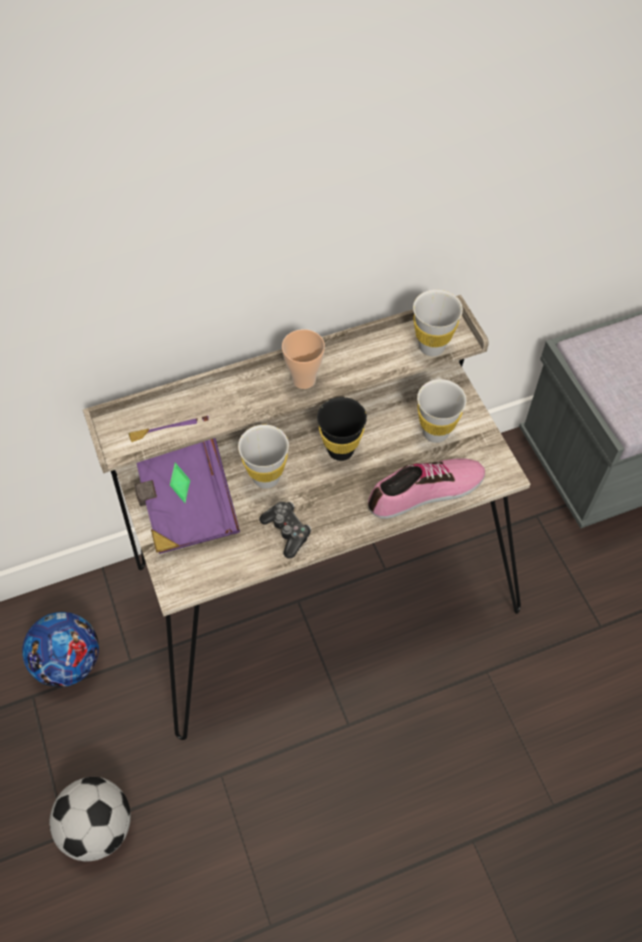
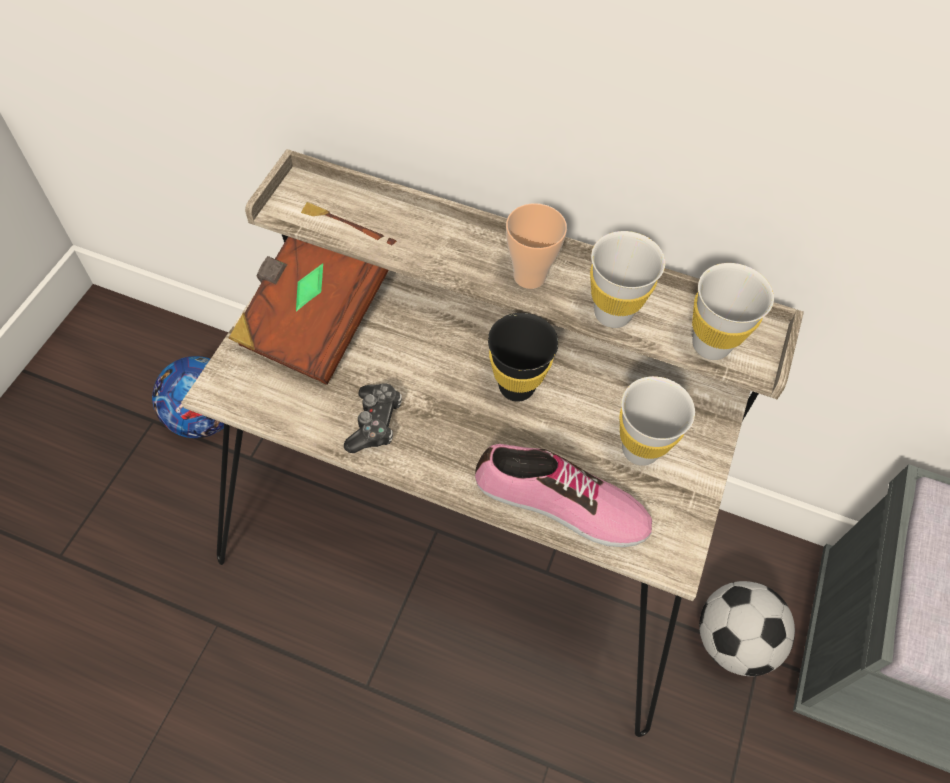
camera: 40 degrees right, 0 degrees up
football [49,777,131,861] -> football moved to [699,581,795,676]
purple book [128,416,240,554] -> brown book [228,202,397,385]
white cup [238,425,289,489] -> white cup moved to [590,231,665,328]

